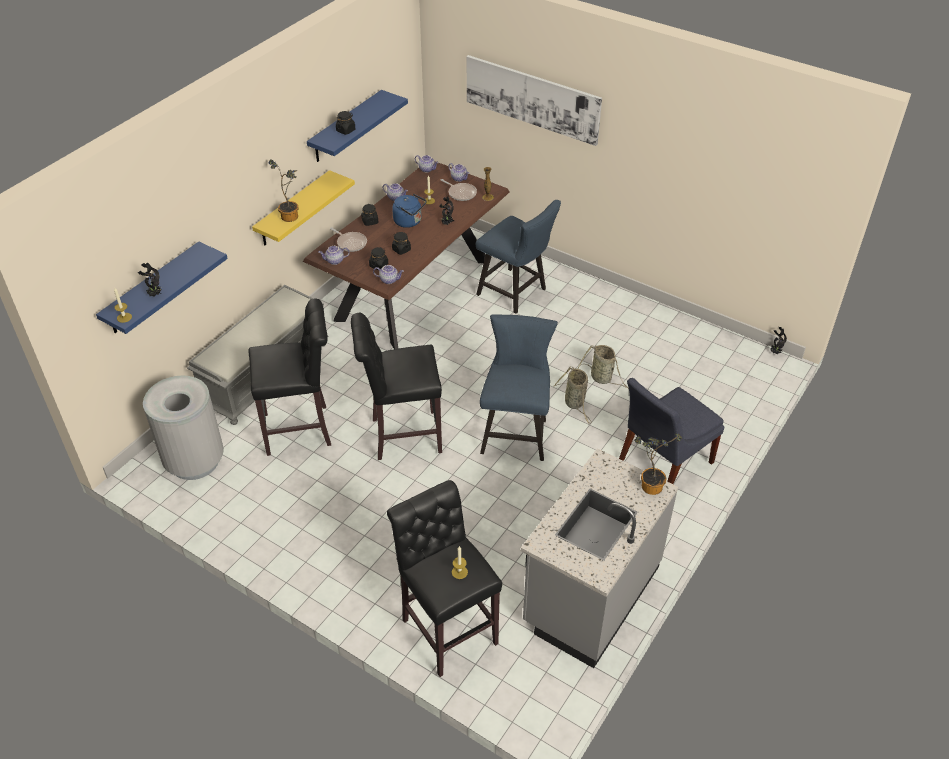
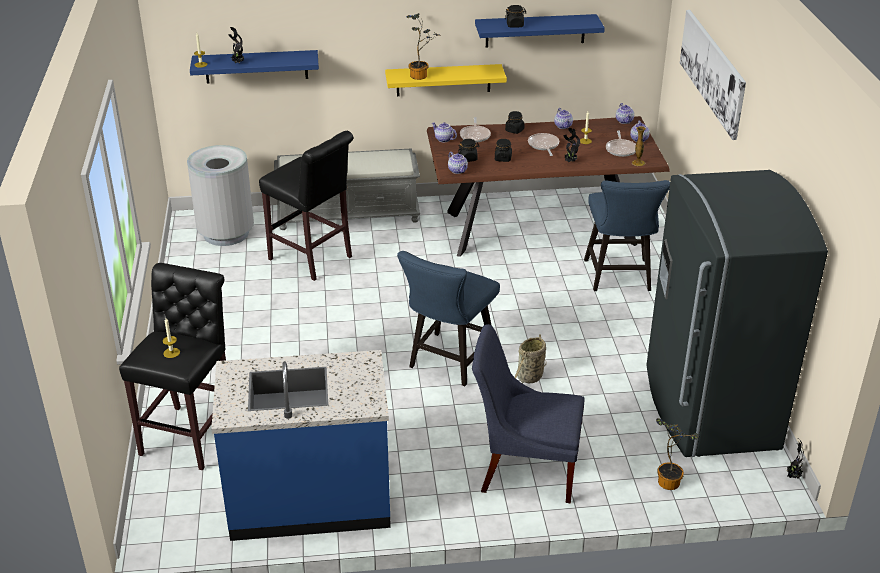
camera: 50 degrees right, 10 degrees down
black stool [351,313,442,460] -> none
blue kettle [392,194,427,228] -> frying pan [528,133,559,156]
blue chair [480,314,558,461] -> blue chair turned 150 degrees clockwise [397,251,500,386]
grey counter [521,448,678,668] -> blue counter [211,350,391,541]
basket [577,345,629,389] -> none
potted plant [634,434,682,495] -> potted plant moved to [656,418,699,490]
none -> grey fridge [647,170,828,457]

